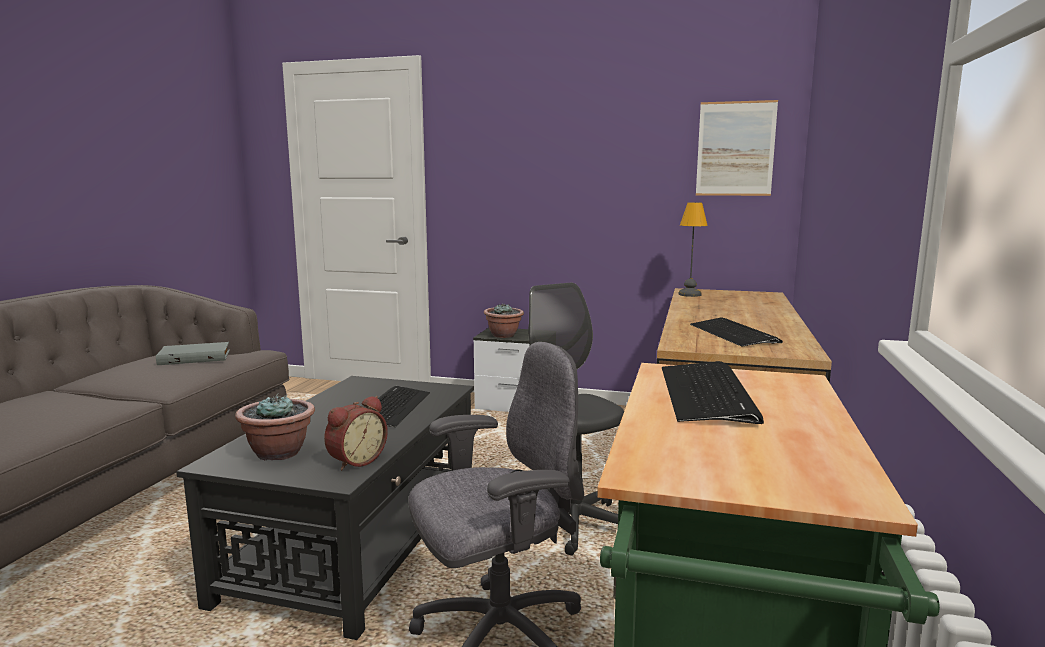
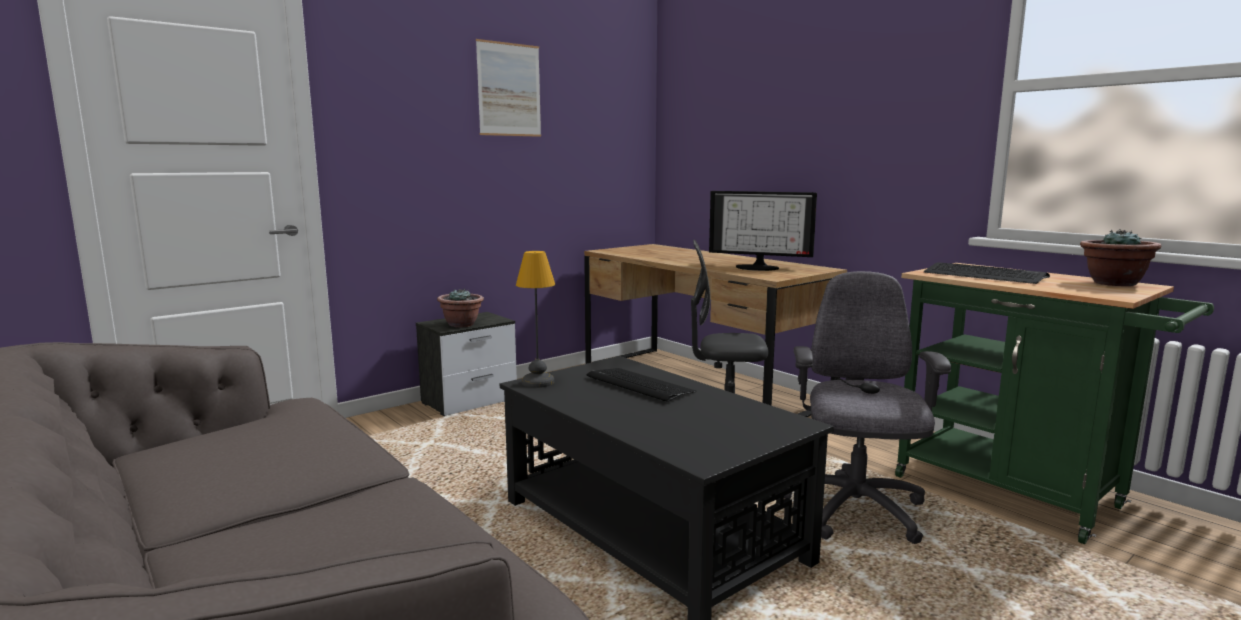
camera: 55 degrees left, 0 degrees up
grey book [156,342,230,365] -> none
potted plant [235,393,315,460] -> potted plant moved to [1080,229,1161,286]
alarm clock [324,396,388,471] -> none
table lamp [678,202,708,297] -> table lamp moved to [516,251,555,388]
keyboard [690,317,783,347] -> monitor [709,191,817,271]
picture [696,100,778,196] -> picture moved to [476,39,541,137]

